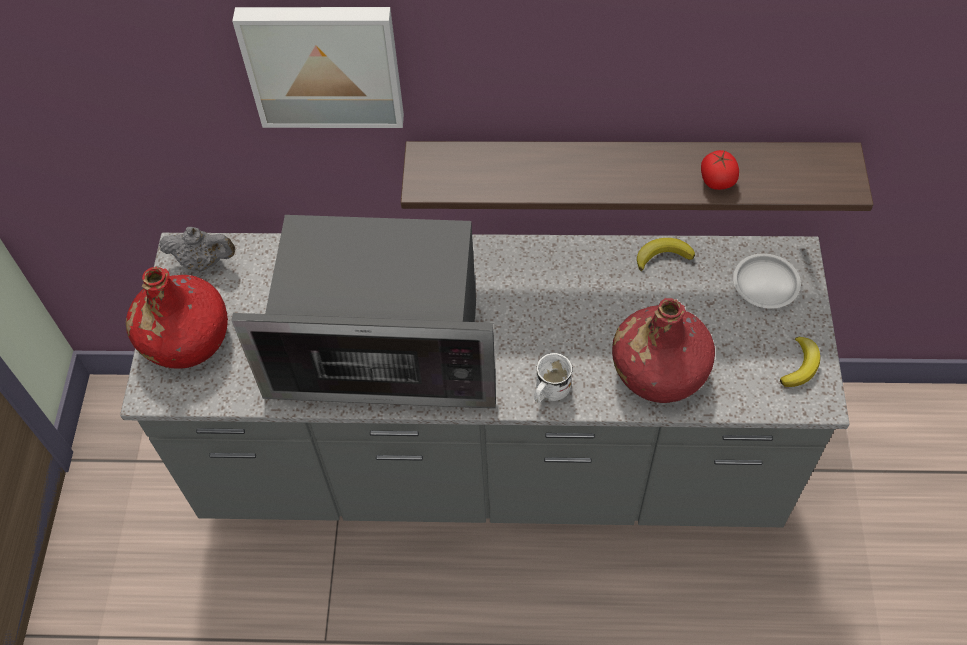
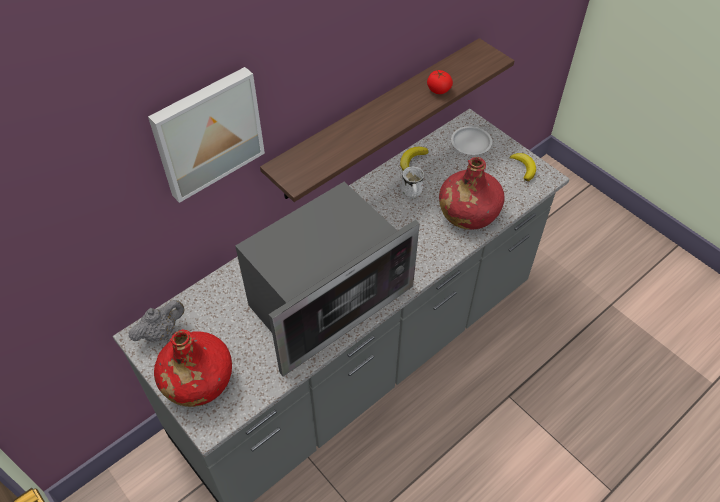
camera: 45 degrees left, 5 degrees down
white mug [534,353,573,403] -> white mug moved to [401,166,424,199]

